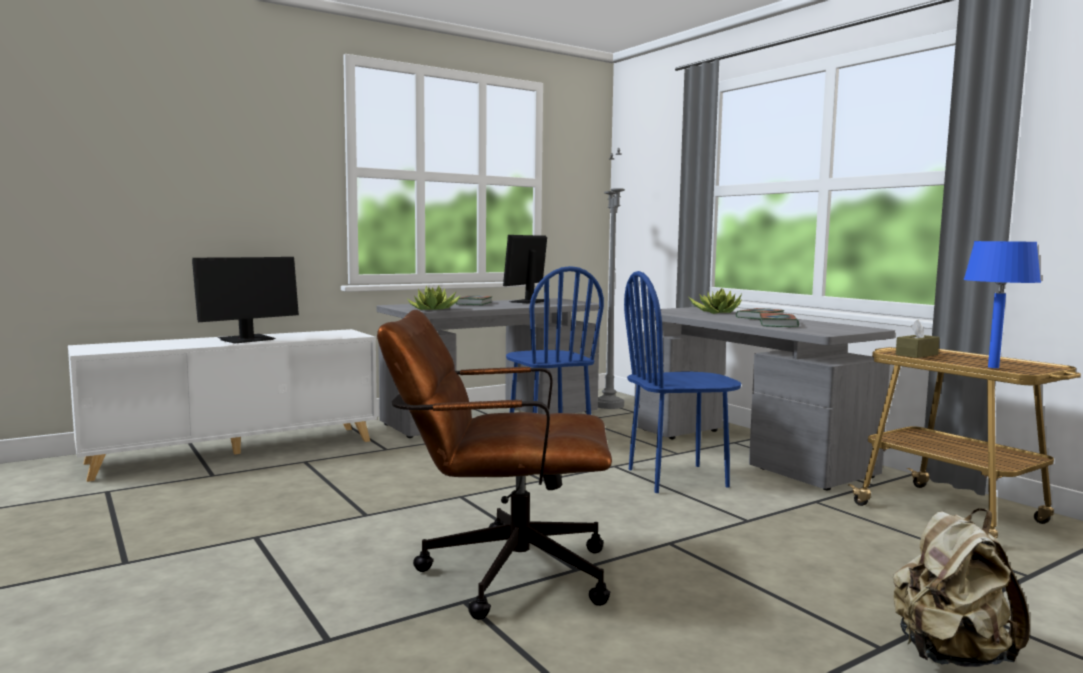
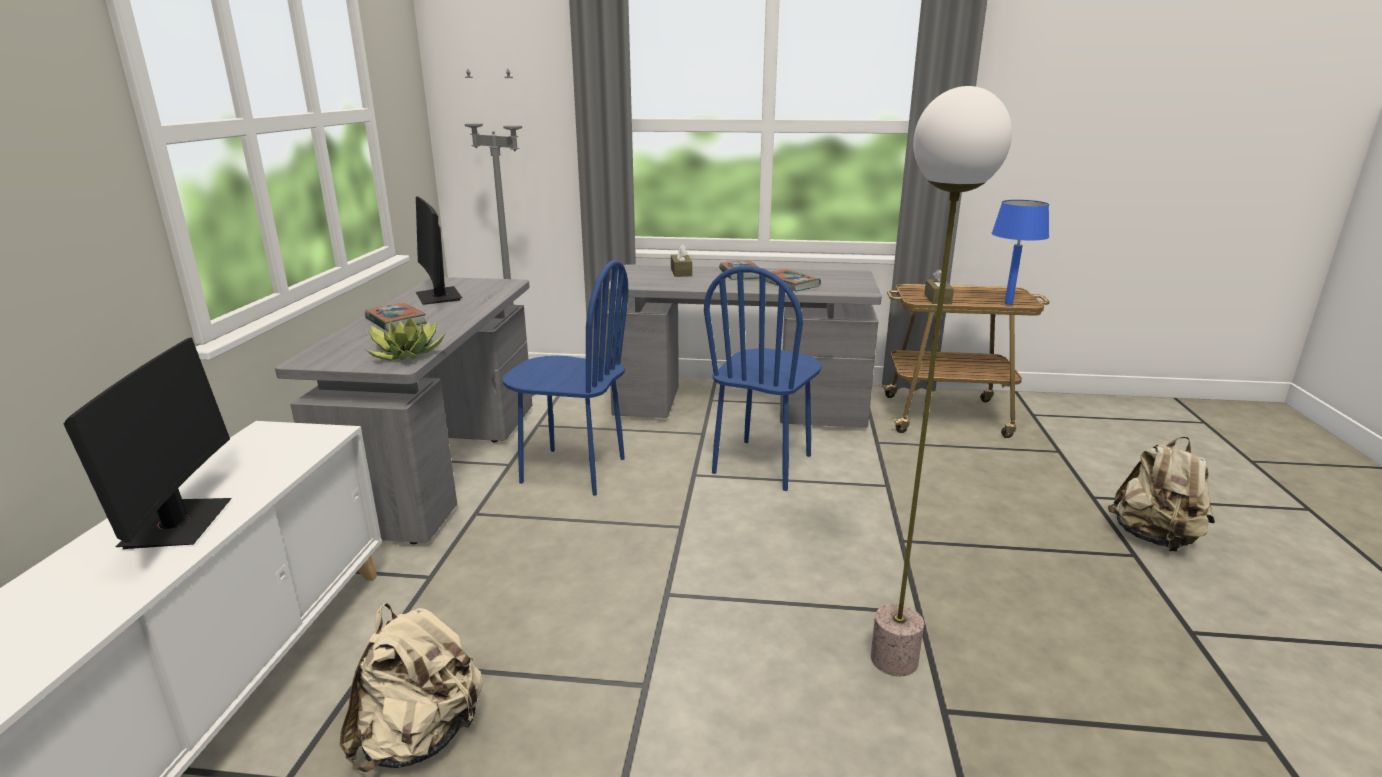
camera: 50 degrees left, 15 degrees up
brown office chair [377,310,612,620] -> floor lamp [871,86,1012,676]
potted plant [689,288,742,314] -> brown tissue box [671,244,692,277]
none -> beige backpack [340,603,483,772]

